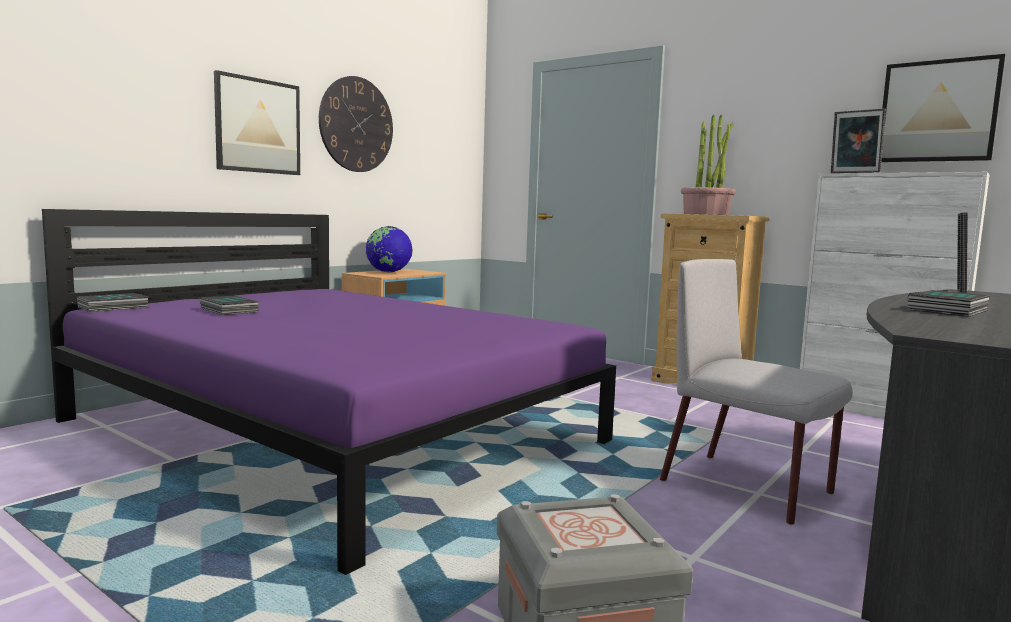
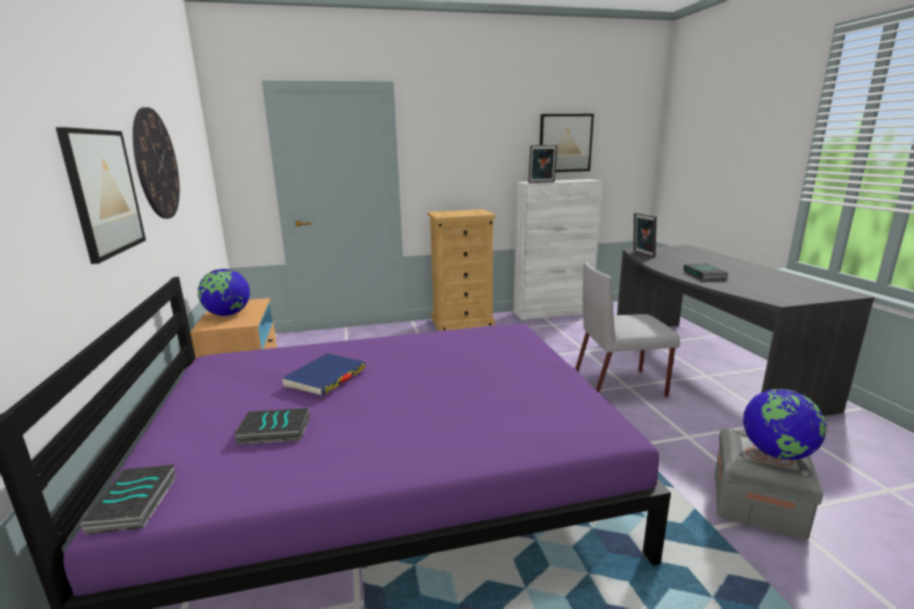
camera: 50 degrees left, 10 degrees up
potted plant [681,114,736,215] -> none
none -> blue book [282,353,366,396]
none -> globe [743,389,827,460]

